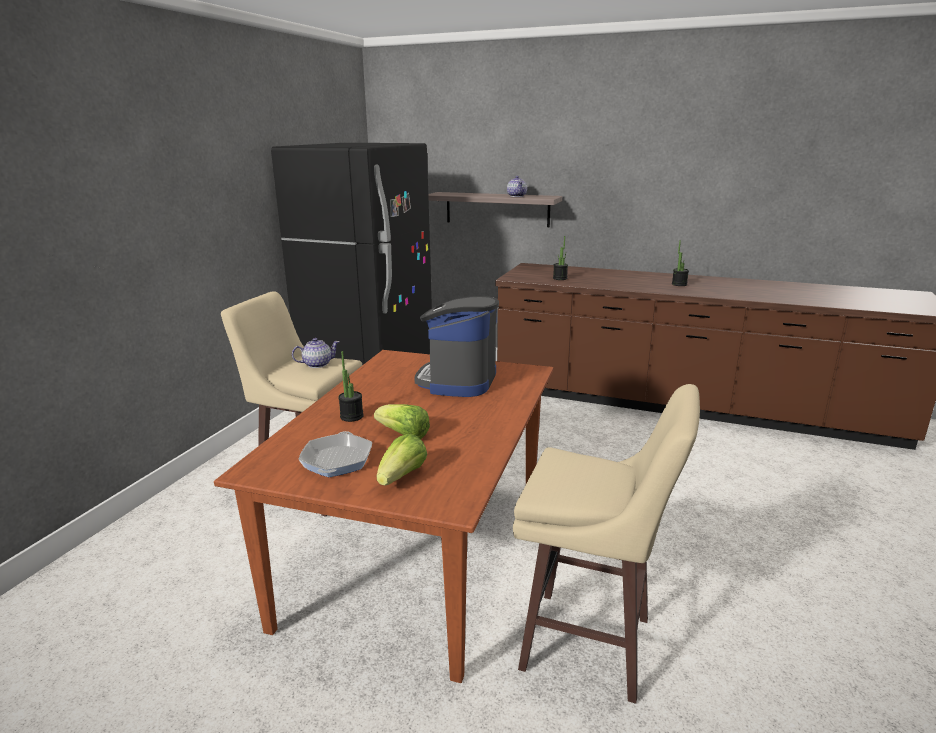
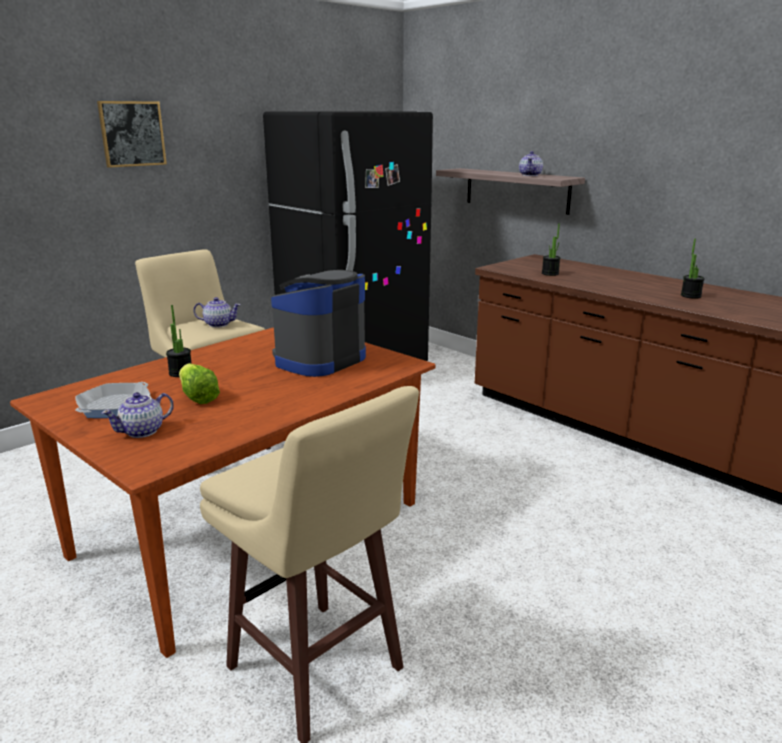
camera: 25 degrees right, 0 degrees up
lettuce [377,434,427,485] -> teapot [102,392,174,438]
none -> picture [97,101,167,168]

